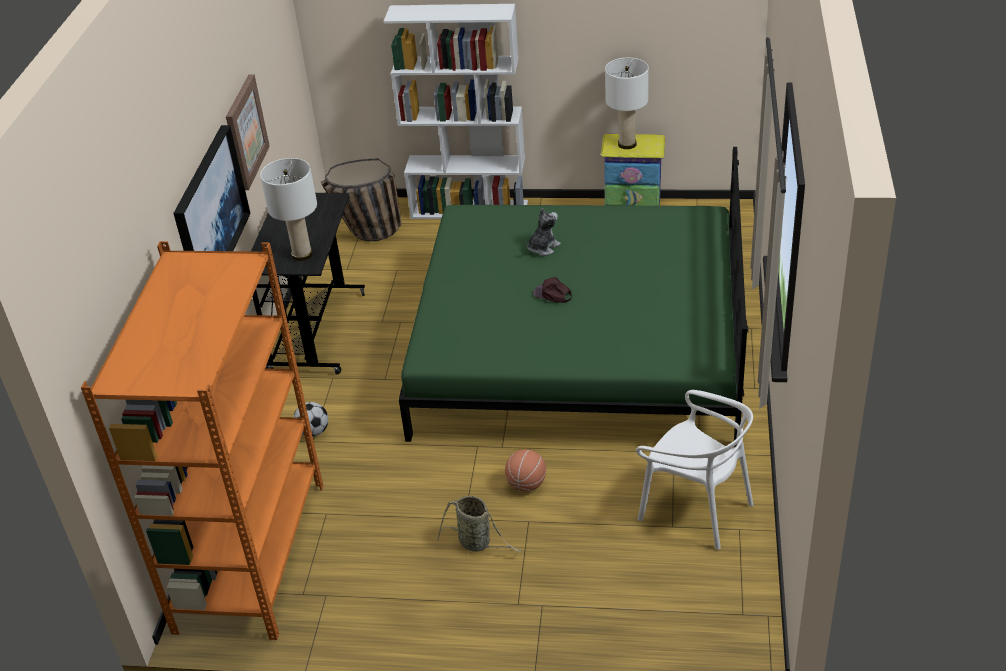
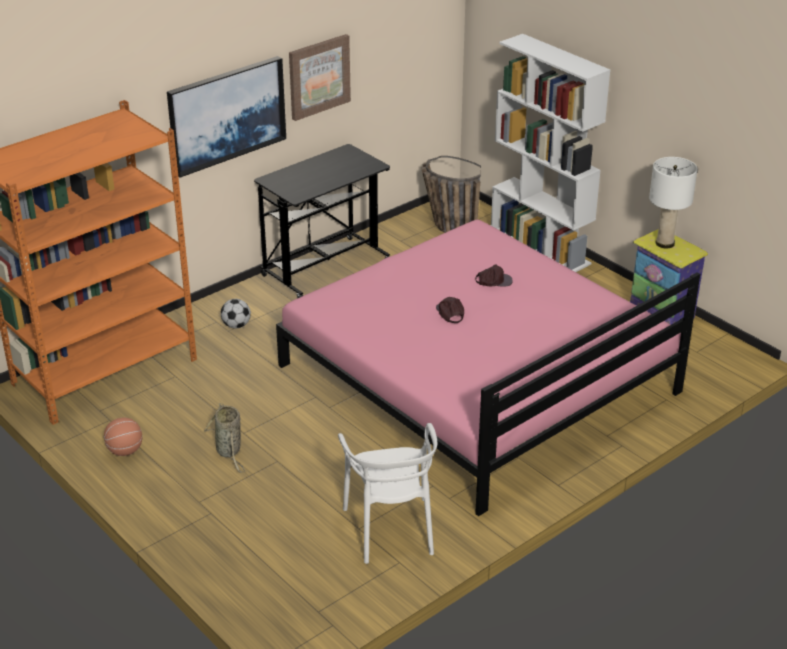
camera: 40 degrees right, 5 degrees down
white table lamp [260,158,317,261] -> none
green bed [399,147,748,448] -> pink bed [276,220,700,516]
basketball [505,449,546,492] -> basketball moved to [104,418,142,456]
plush toy [527,208,561,256] -> brown cap [475,264,513,286]

